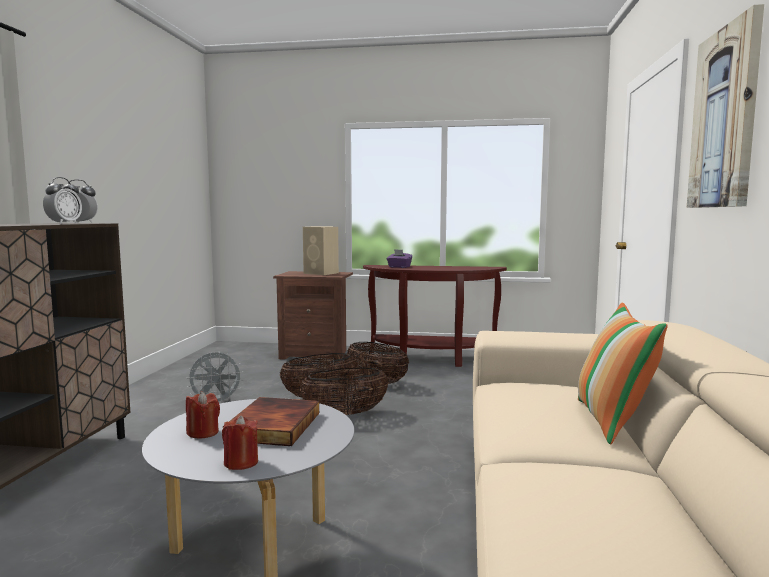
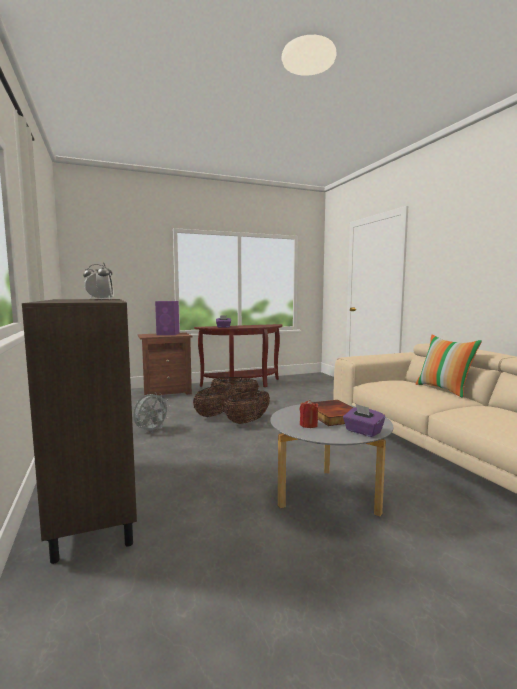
camera: 30 degrees left, 0 degrees up
red candle [222,415,258,470] -> purple tissue box [343,404,385,437]
beige speaker [303,226,339,275] -> purple speaker [155,301,179,335]
picture [687,4,764,208] -> none

